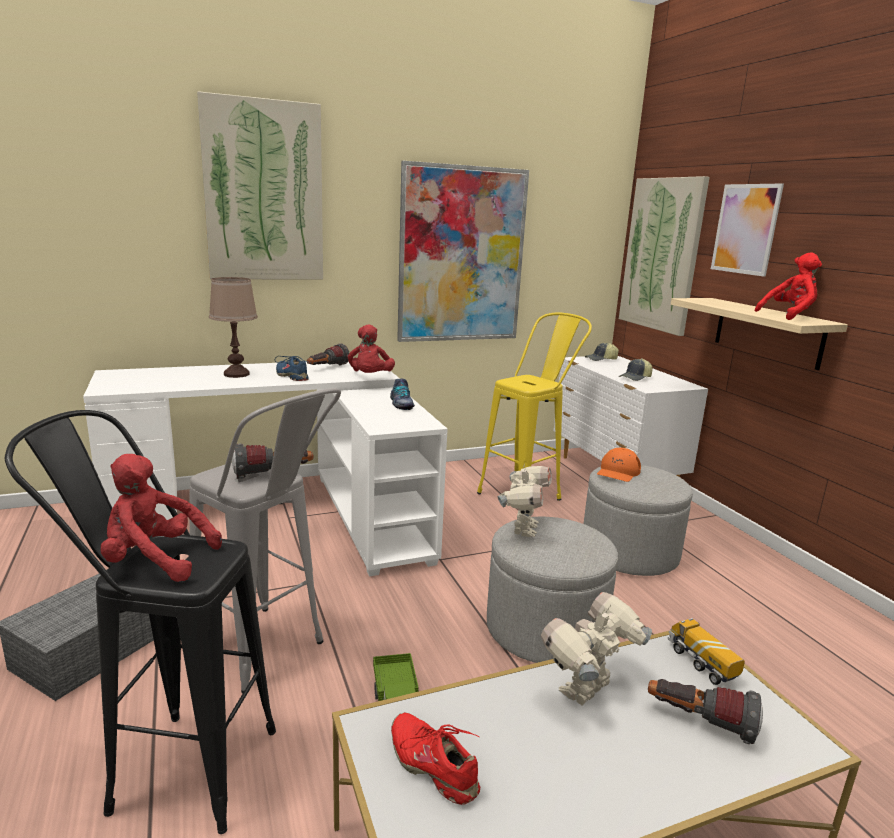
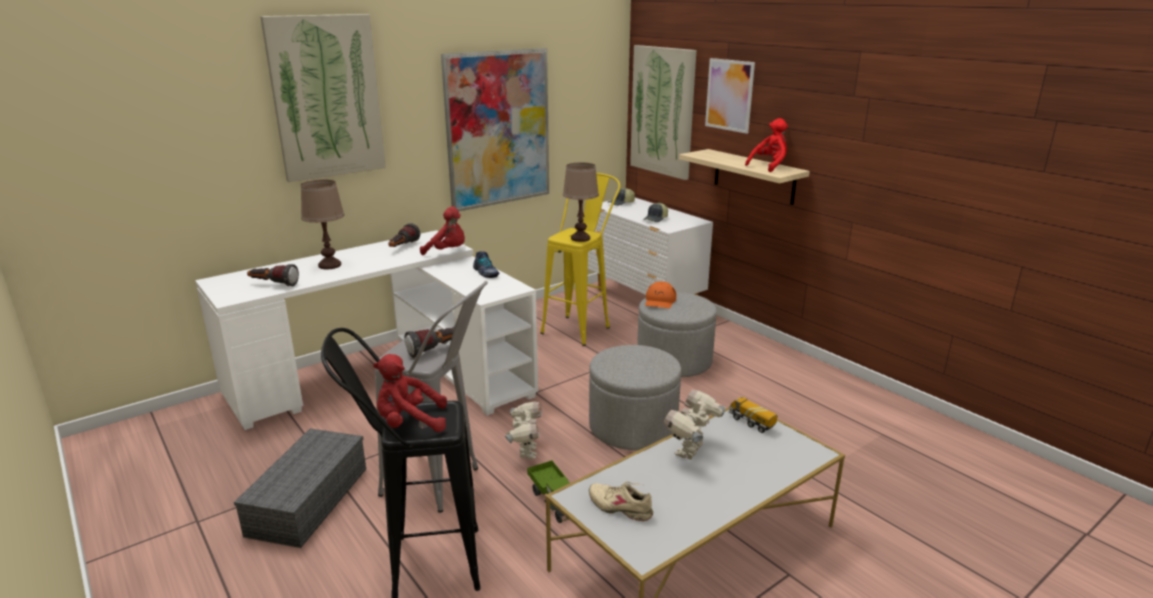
camera: 15 degrees left, 5 degrees up
blue shoe [274,356,312,381] -> none
red plush toy [348,325,395,373] -> red plush toy turned 60 degrees counterclockwise [420,206,465,255]
red shoe [391,712,480,805] -> beige shoe [589,481,653,521]
toy robot [498,464,552,537] -> toy robot moved to [505,402,542,459]
flashlight [648,679,763,744] -> flashlight moved to [247,264,299,286]
none -> brown table lamp [563,162,599,242]

